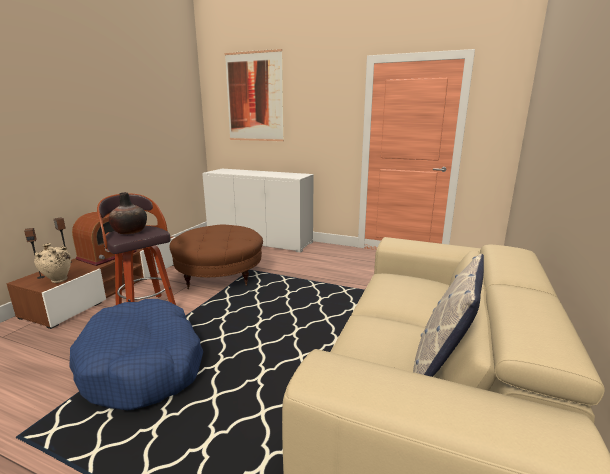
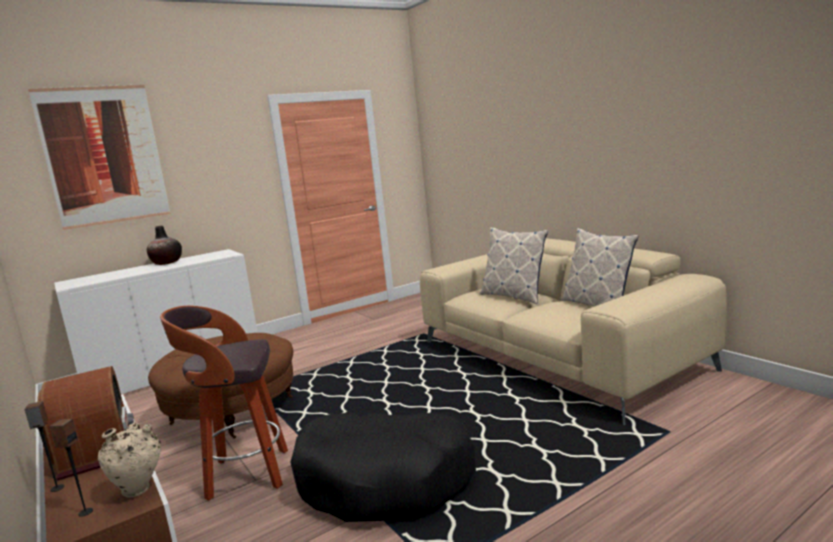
camera: 55 degrees left, 5 degrees down
blue dog bed [69,299,203,410] -> black dog bed [290,412,476,522]
vase [109,192,147,234] -> vase moved to [147,226,182,265]
none -> pillow [480,227,548,304]

